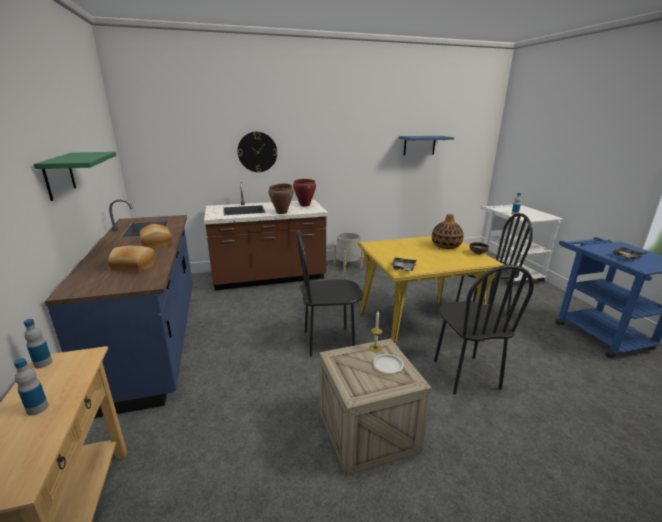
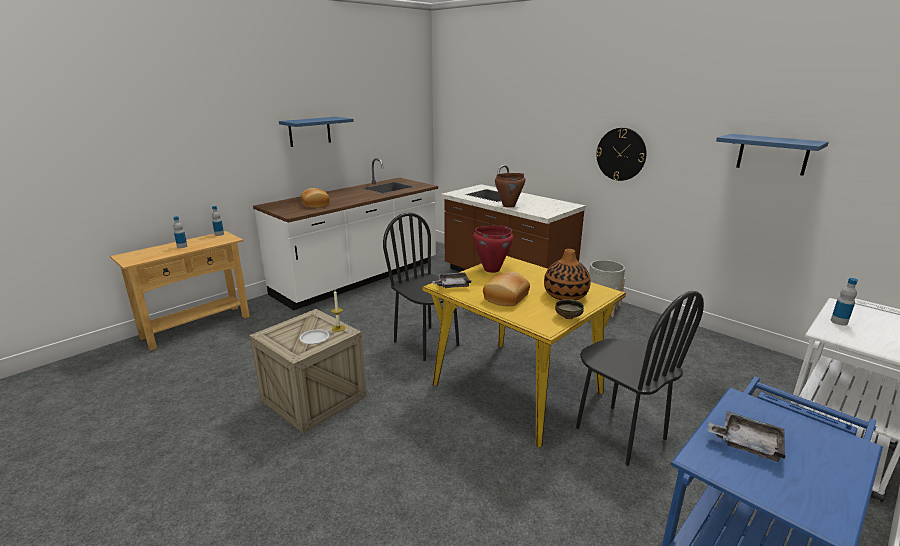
camera: 60 degrees right, 0 degrees up
green shelf [33,152,116,201] -> blue shelf [279,117,354,147]
blue counter [45,199,193,418] -> white counter [253,158,438,310]
bread [140,224,172,248] -> bread moved to [483,272,530,306]
wall clock [238,132,277,172] -> wall clock moved to [596,128,646,181]
red cooking pot [293,179,316,207] -> red cooking pot moved to [473,225,513,273]
black chair [434,265,534,394] -> none

